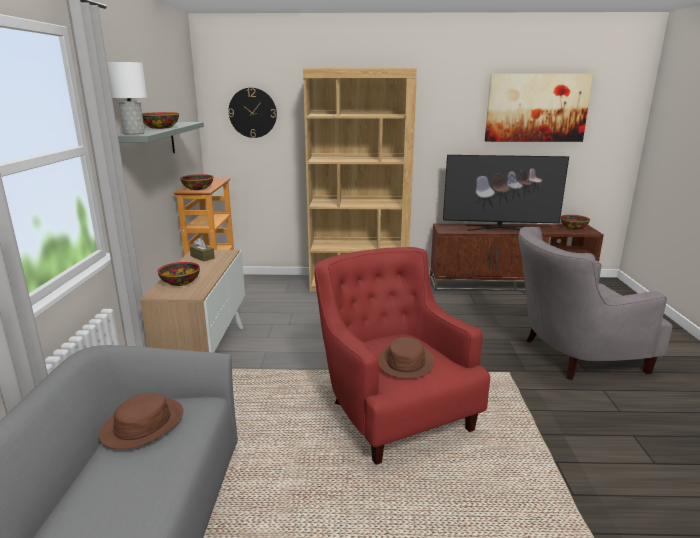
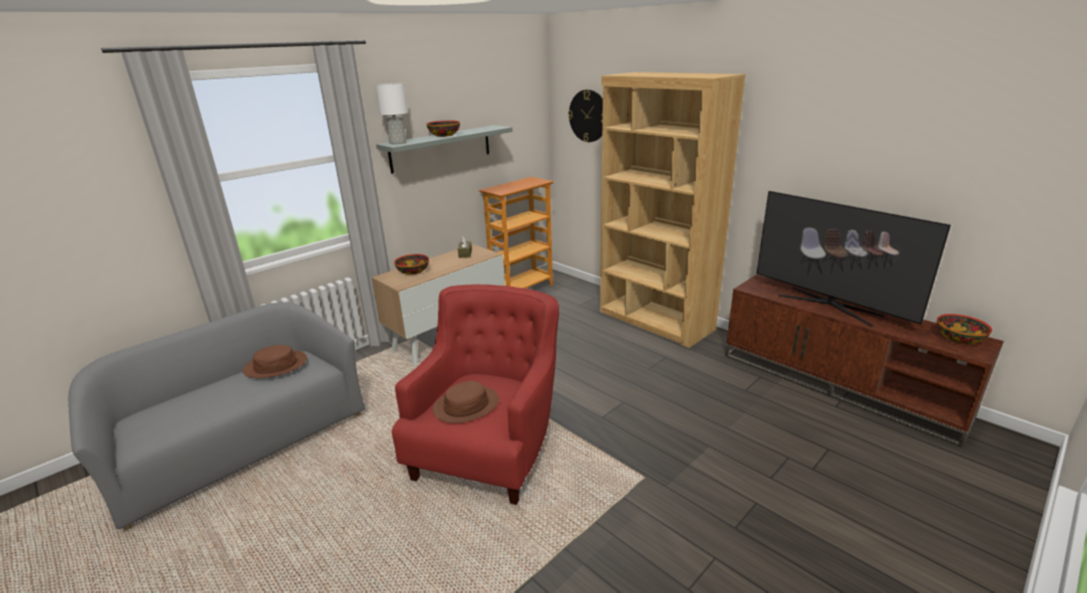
camera: 45 degrees right, 5 degrees up
bowl [180,174,213,190] -> none
picture [485,74,593,142] -> none
grey armchair [518,227,673,380] -> none

